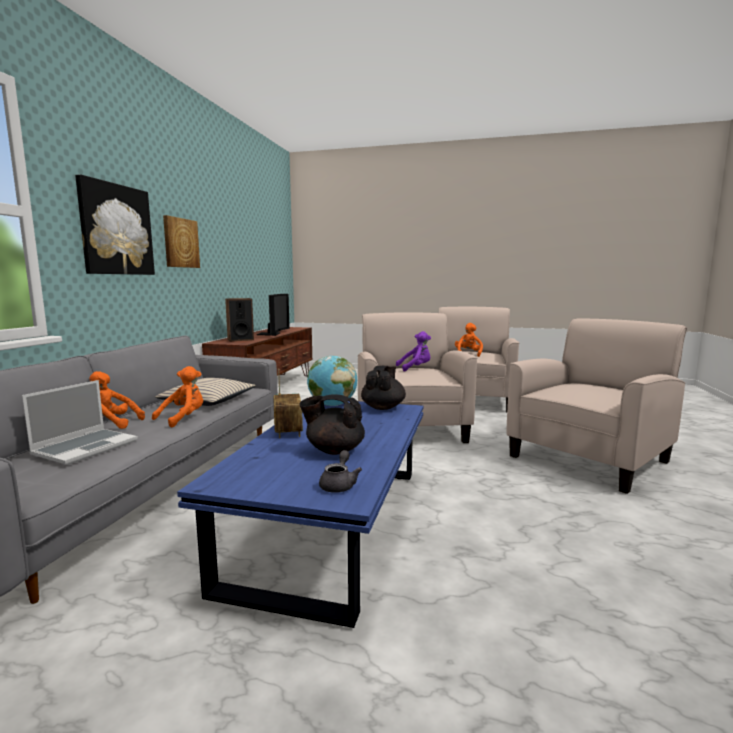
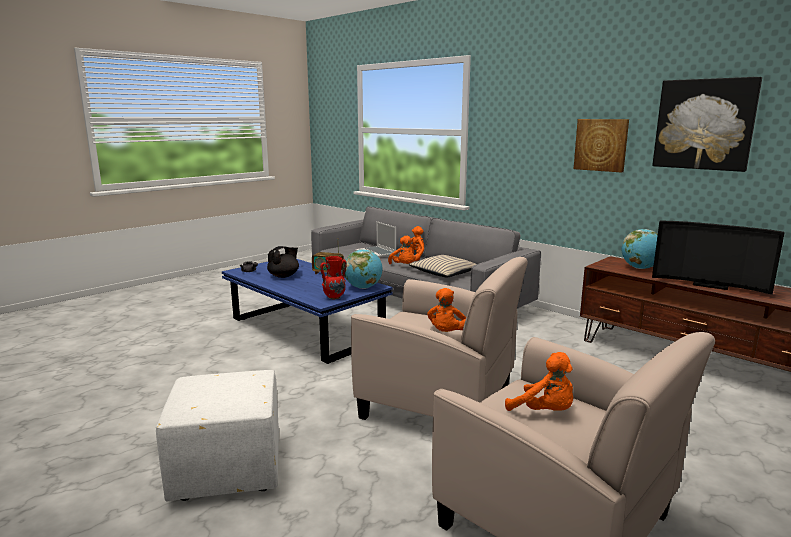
camera: 120 degrees right, 5 degrees up
picture [75,174,155,275] -> picture moved to [652,77,762,172]
speaker [225,298,254,341] -> globe [621,229,658,269]
black teapot [361,366,406,410] -> red vase [320,256,347,299]
purple plush toy [396,331,431,371] -> orange plush toy [427,288,466,332]
beige armchair [507,319,687,494] -> white ottoman [156,370,279,501]

